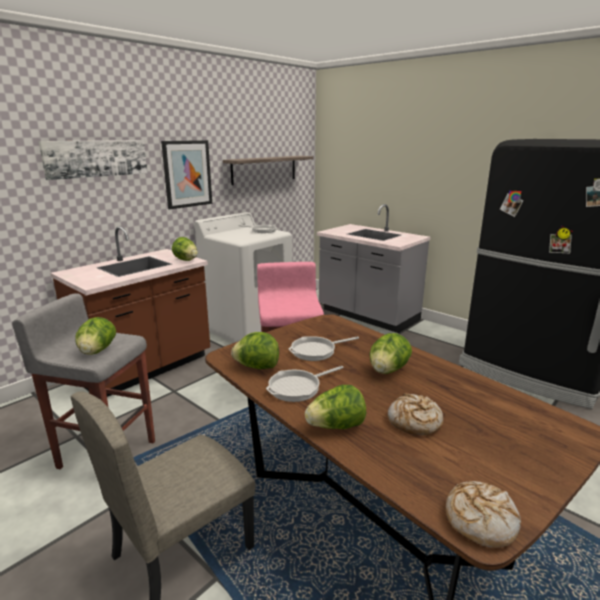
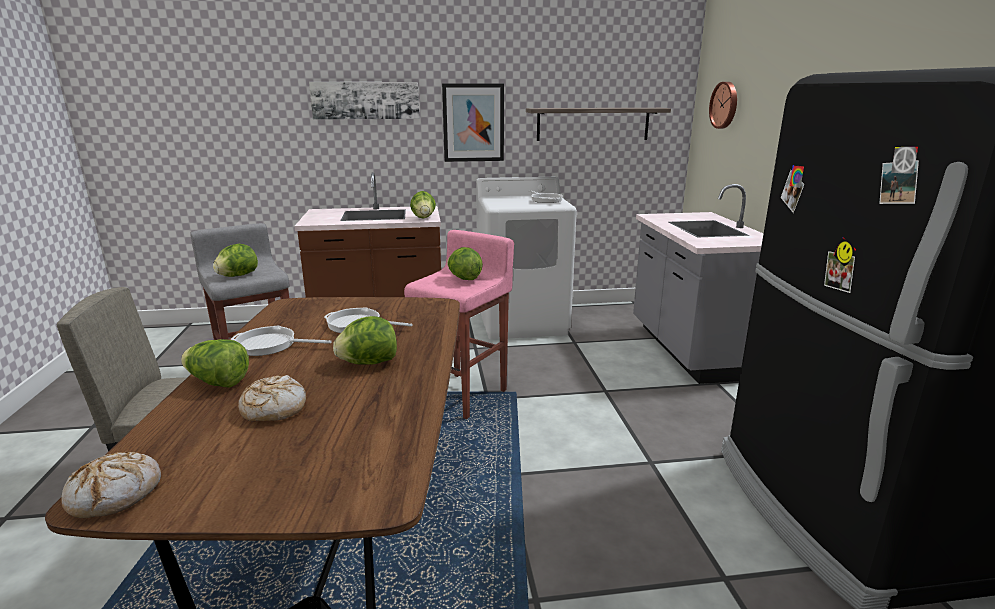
camera: 40 degrees right, 0 degrees up
lettuce [231,332,279,369] -> lettuce moved to [447,247,483,280]
none -> wall clock [709,82,737,129]

